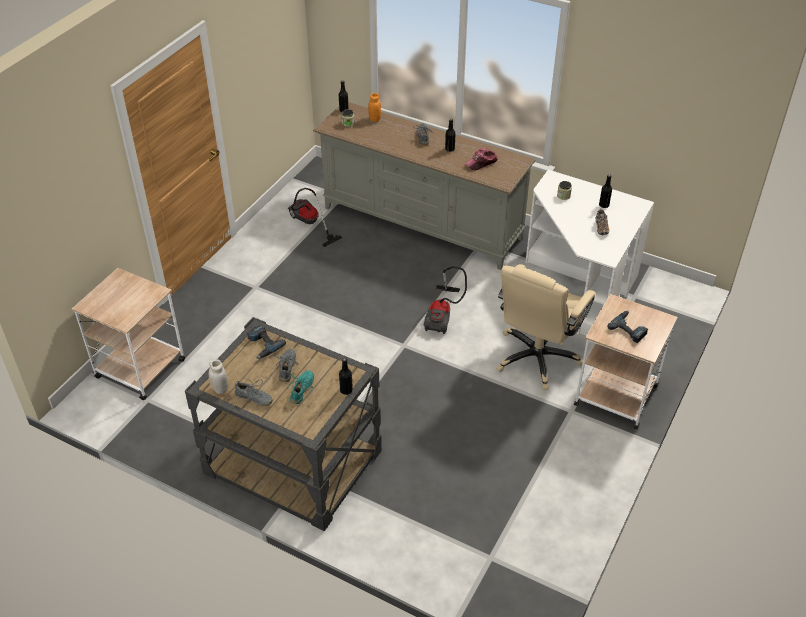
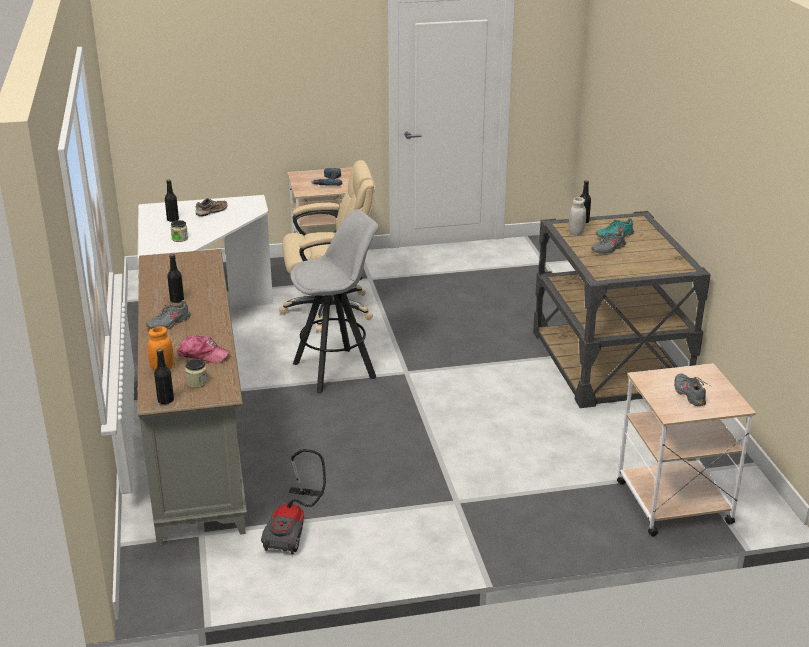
camera: 130 degrees left, 15 degrees down
white jar [209,359,228,394] -> white jar moved to [569,197,586,236]
grey shoe [235,379,273,406] -> grey shoe moved to [674,373,712,406]
power drill [247,324,286,359] -> none
vacuum cleaner [424,266,467,334] -> grey stool [290,209,379,393]
cap [465,148,498,171] -> cap moved to [177,335,230,363]

